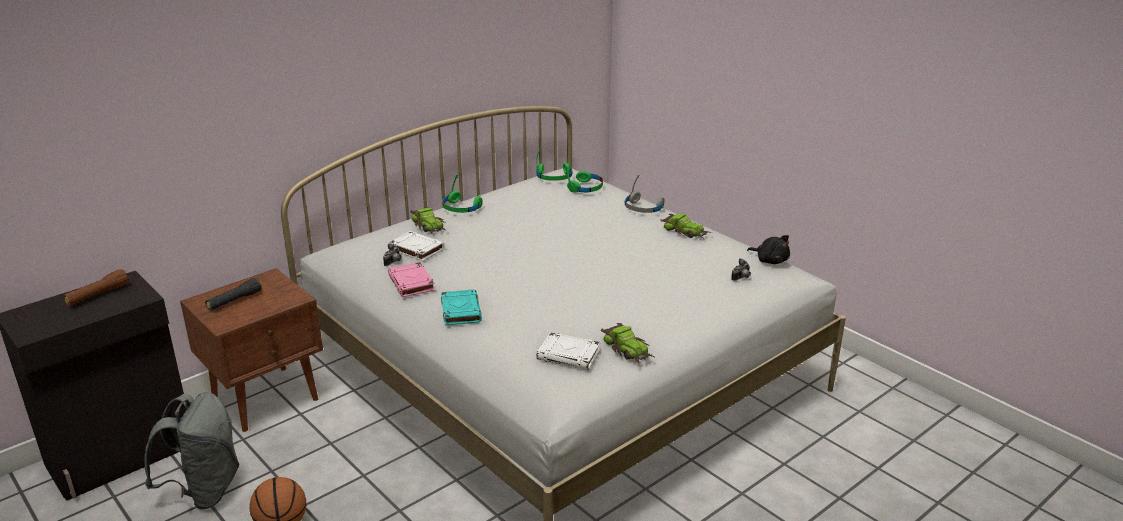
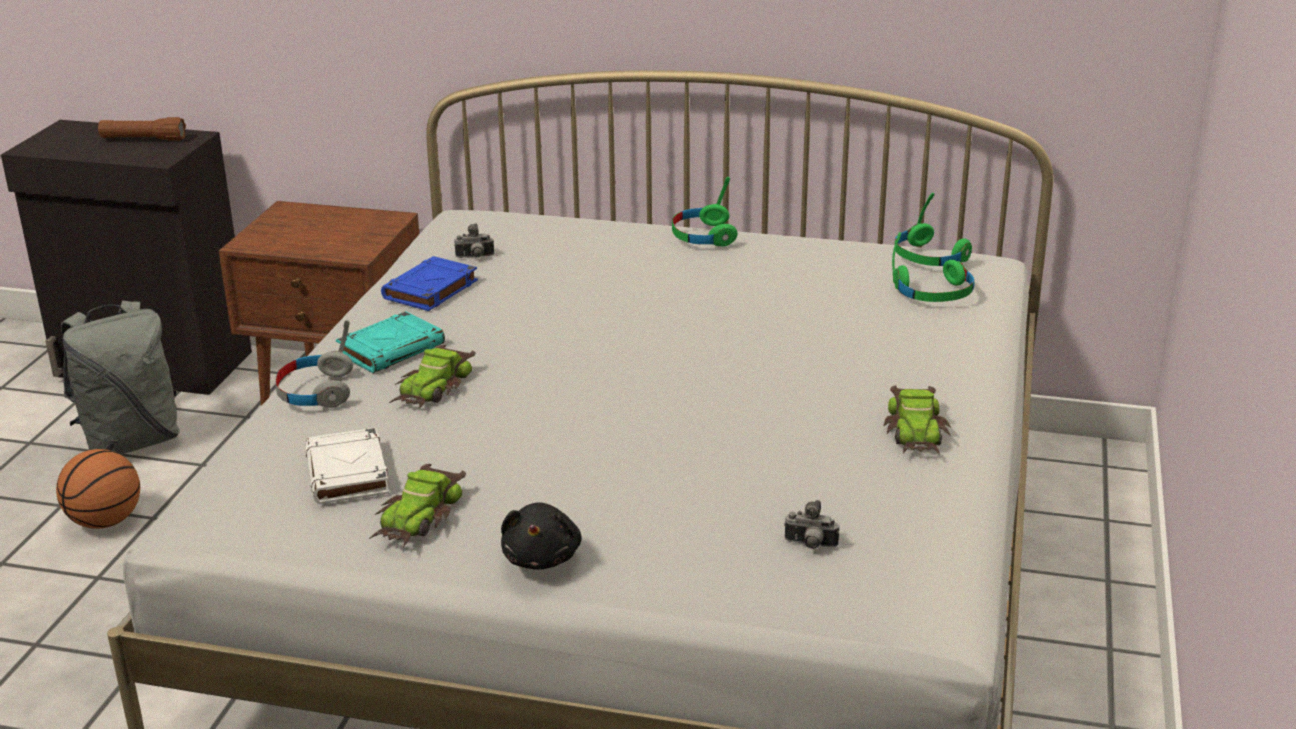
camera: 55 degrees right, 0 degrees up
black flashlight [205,278,262,311] -> none
pink book [388,262,435,297] -> blue book [381,256,478,311]
white book [389,231,445,261] -> none
toy car [410,207,447,233] -> toy car moved to [389,345,476,410]
grey headphones [625,175,664,213] -> grey headphones moved to [275,320,353,408]
black plush toy [747,235,790,264] -> black plush toy moved to [501,502,582,570]

